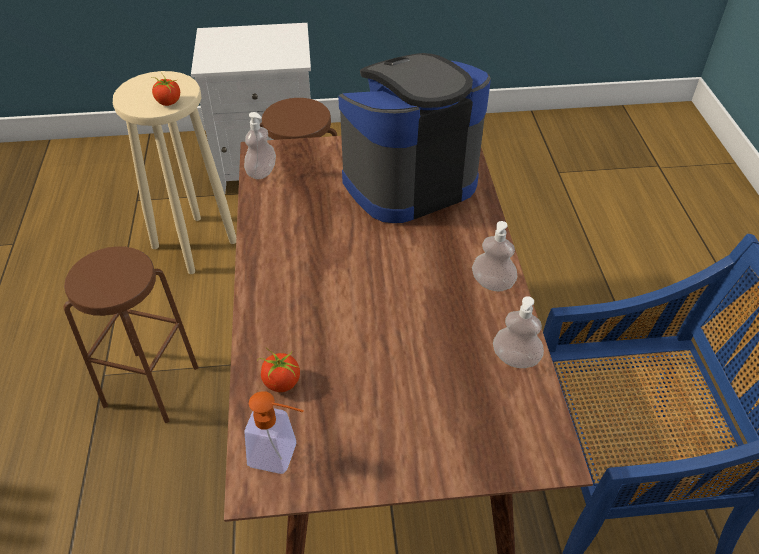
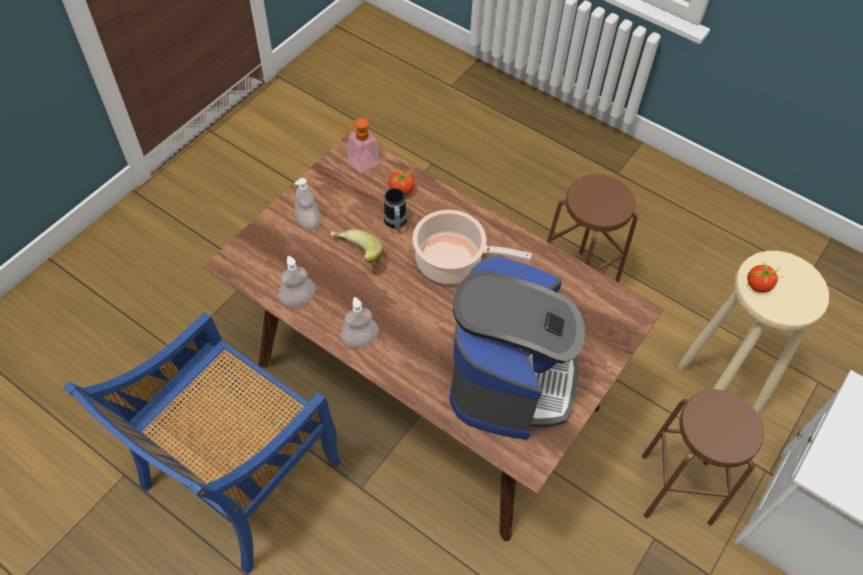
camera: 130 degrees right, 10 degrees up
soap dispenser [244,112,276,179] -> soap dispenser moved to [294,178,320,230]
none -> banana [330,229,383,263]
none -> mug [384,188,407,228]
none -> cooking pot [413,210,532,284]

